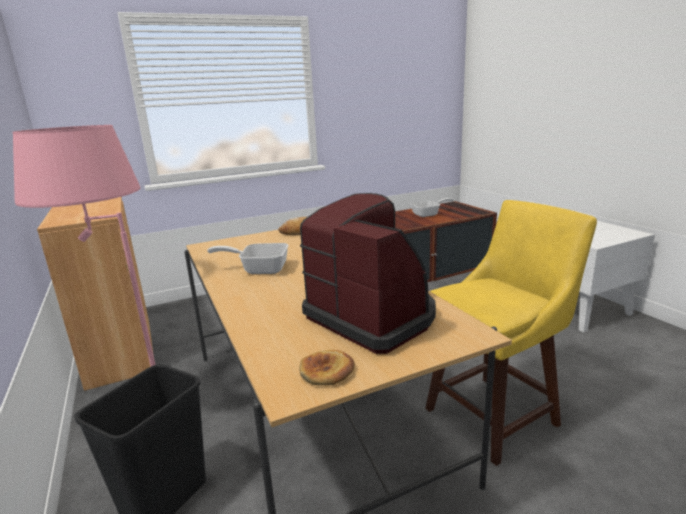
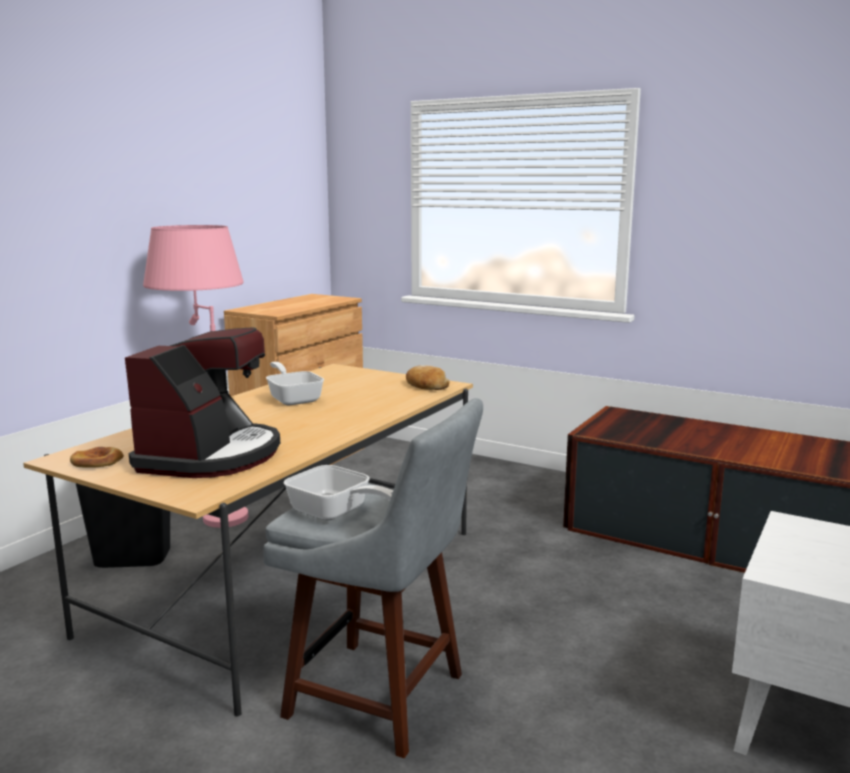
camera: 55 degrees right, 5 degrees down
frying pan [411,198,453,217] -> frying pan moved to [283,465,393,521]
yellow stool [425,200,597,466] -> grey stool [263,398,483,758]

